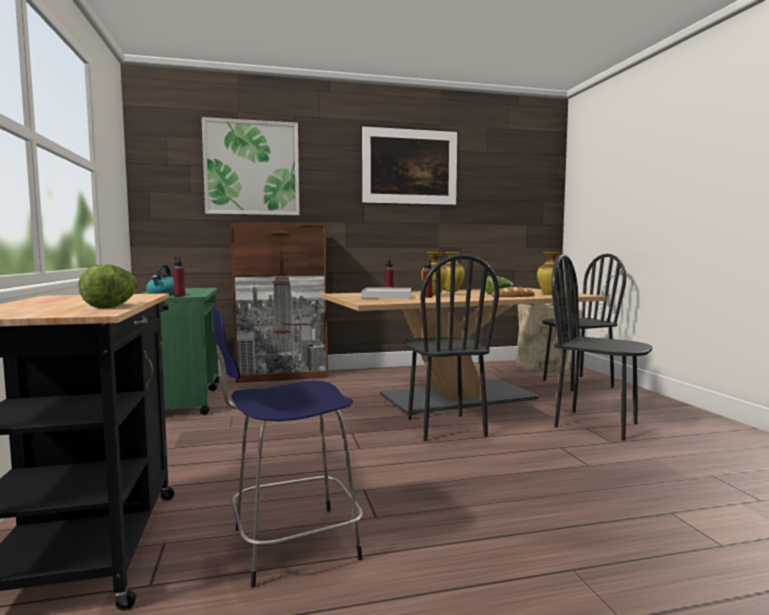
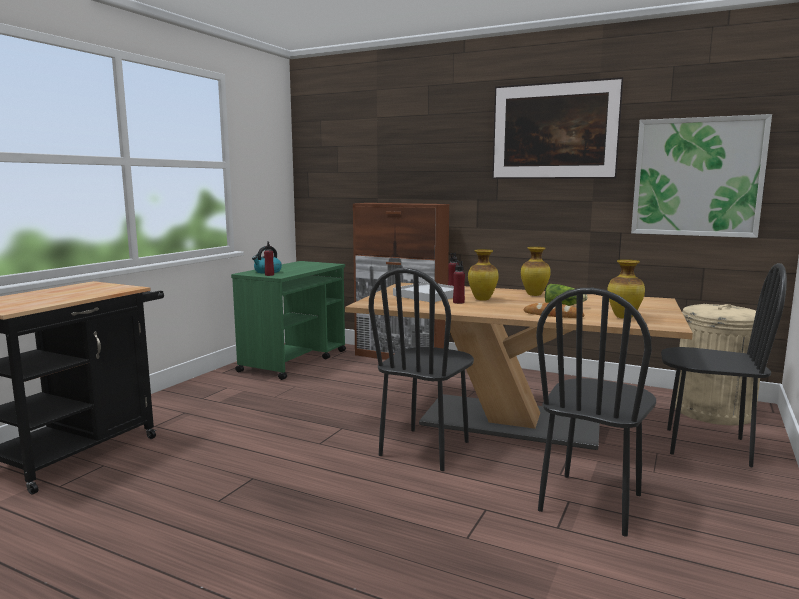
camera: 40 degrees right, 5 degrees up
lettuce [78,264,138,309] -> none
picture [202,117,300,215] -> picture moved to [631,114,772,238]
blue stool [212,305,363,588] -> none
black chair [551,254,653,440] -> black chair turned 135 degrees counterclockwise [536,288,656,537]

